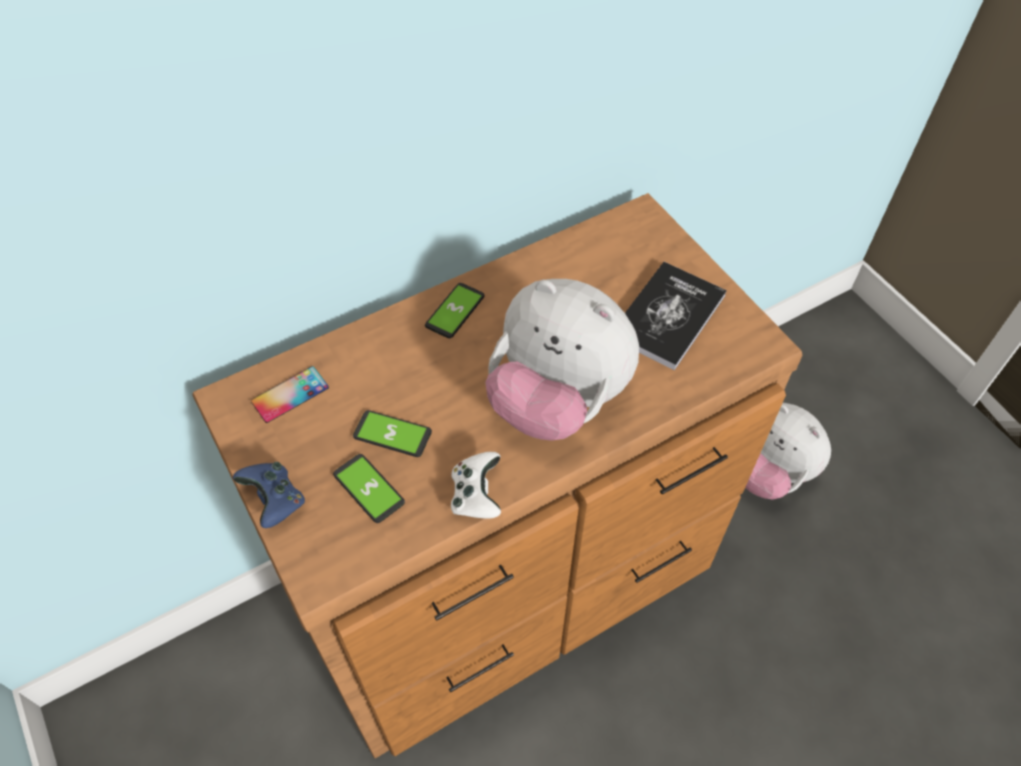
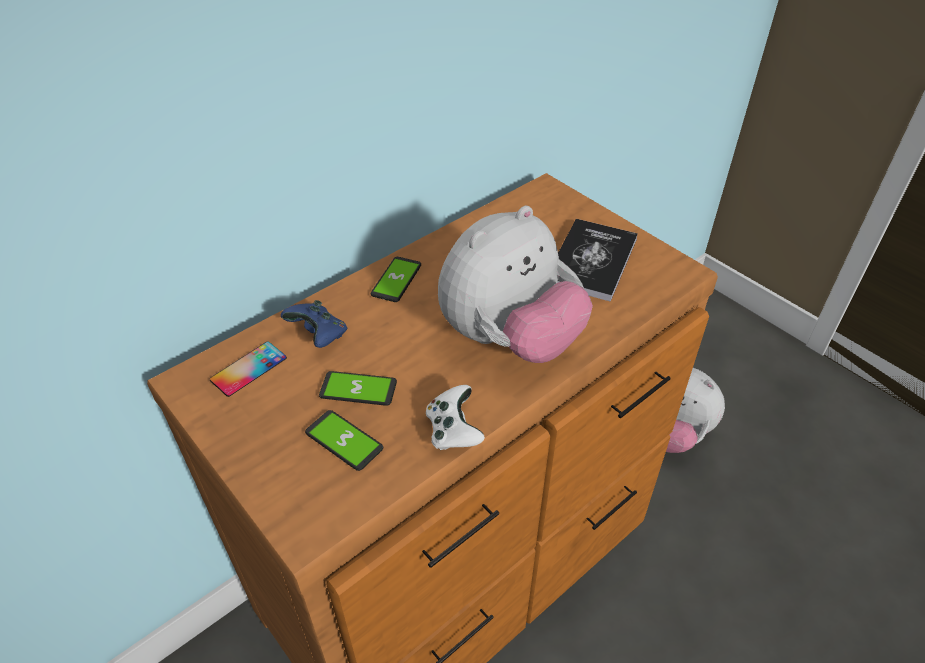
camera: 10 degrees left, 10 degrees down
blue game controller [233,462,305,528] -> blue game controller moved to [281,300,348,348]
plush toy [485,279,639,441] -> plush toy turned 60 degrees counterclockwise [438,206,593,363]

